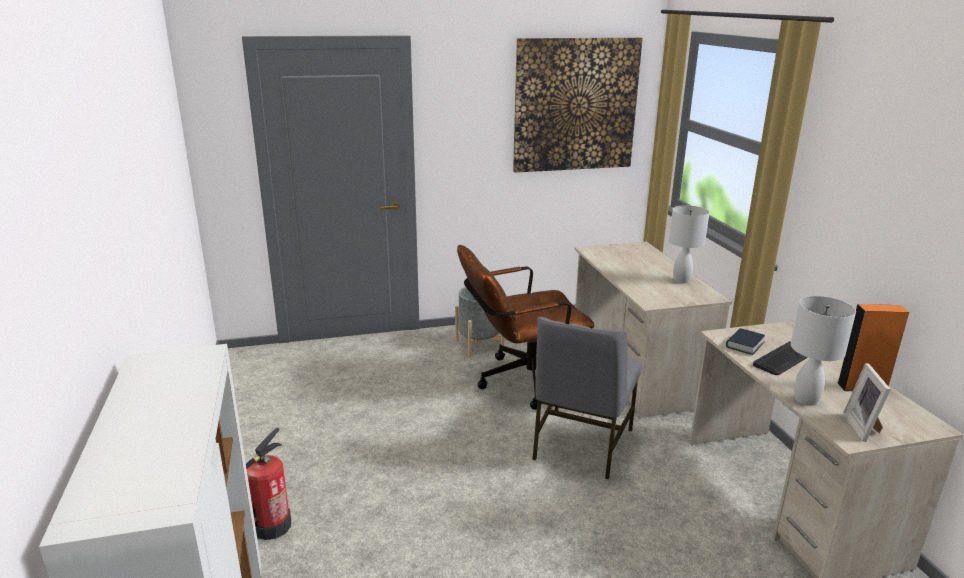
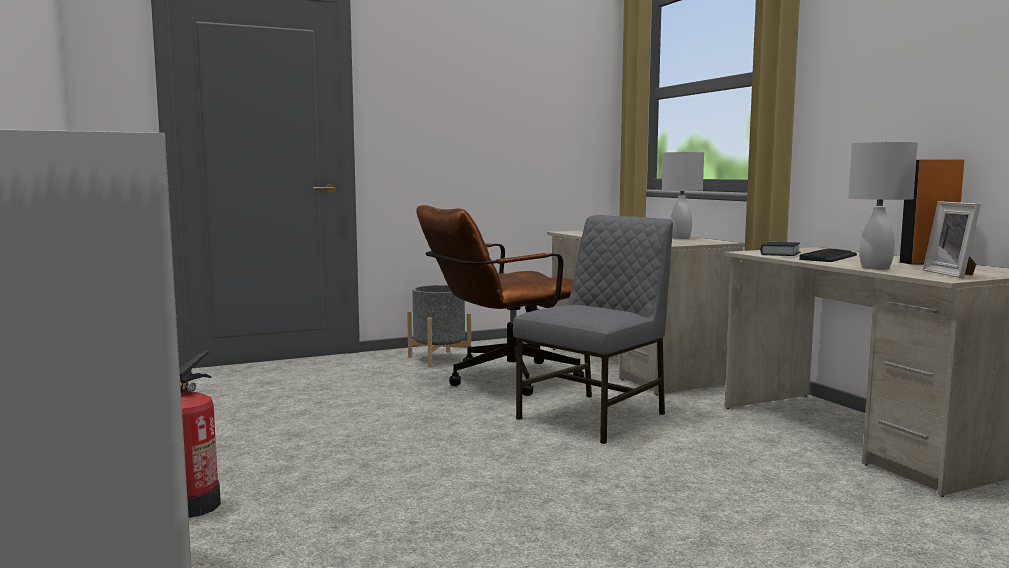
camera: 10 degrees left, 15 degrees down
picture [513,38,643,173] -> none
grey chair [532,317,642,479] -> grey chair turned 150 degrees counterclockwise [513,215,673,444]

